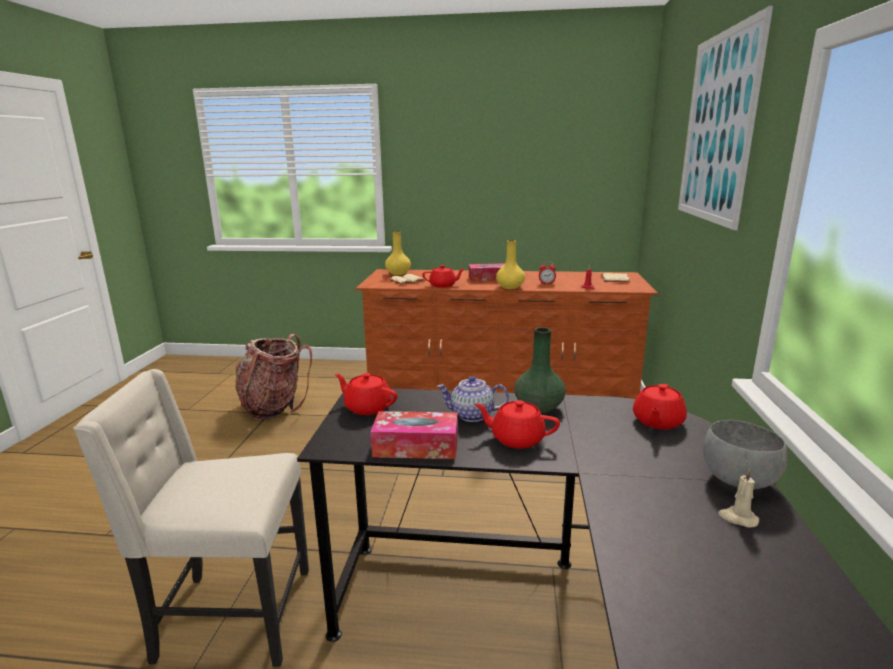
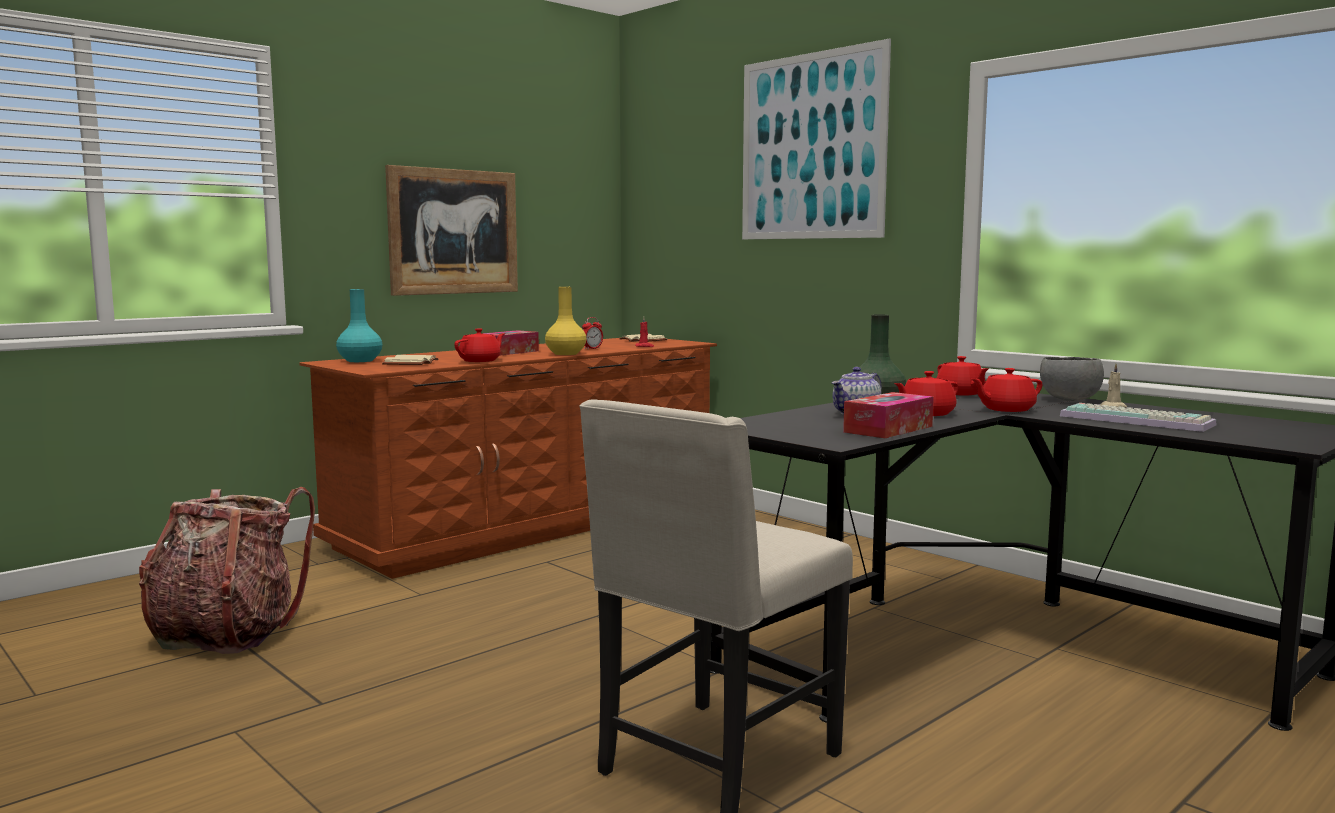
camera: 50 degrees left, 10 degrees down
red teapot [335,373,397,415] -> red teapot moved to [972,368,1043,412]
yellow vase [385,231,411,275] -> turquoise vase [336,289,382,362]
none -> picture [385,165,518,296]
none -> keyboard [1060,403,1217,432]

